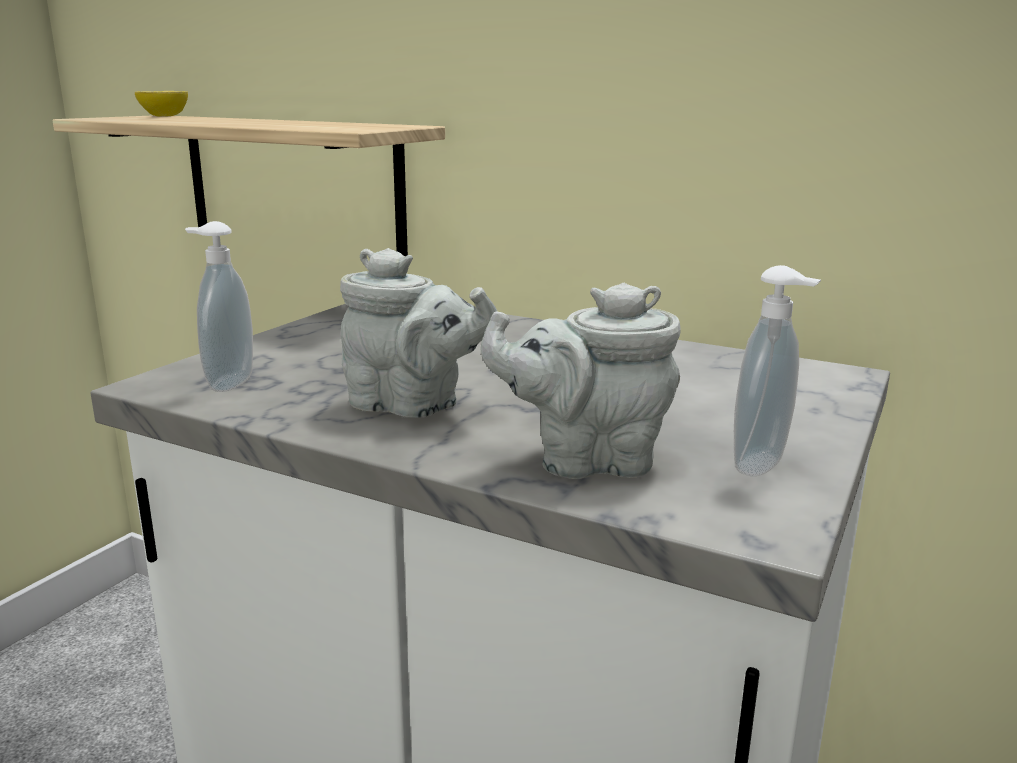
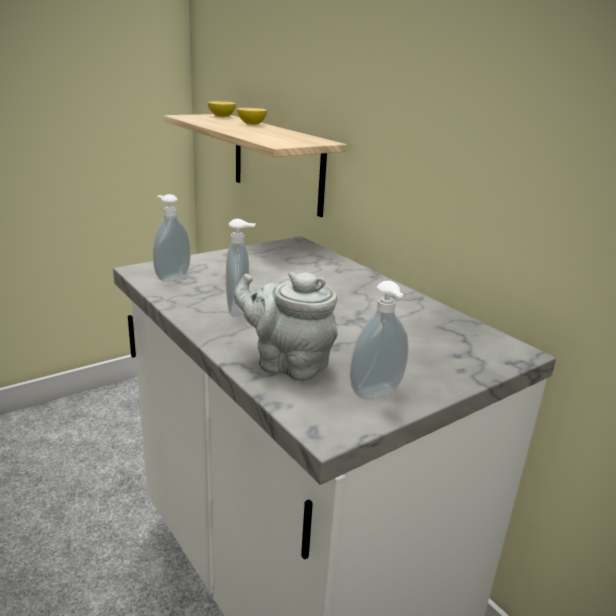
camera: 25 degrees right, 5 degrees up
grey teapot [340,248,498,418] -> soap dispenser [226,219,256,317]
none -> lemon [237,108,267,125]

